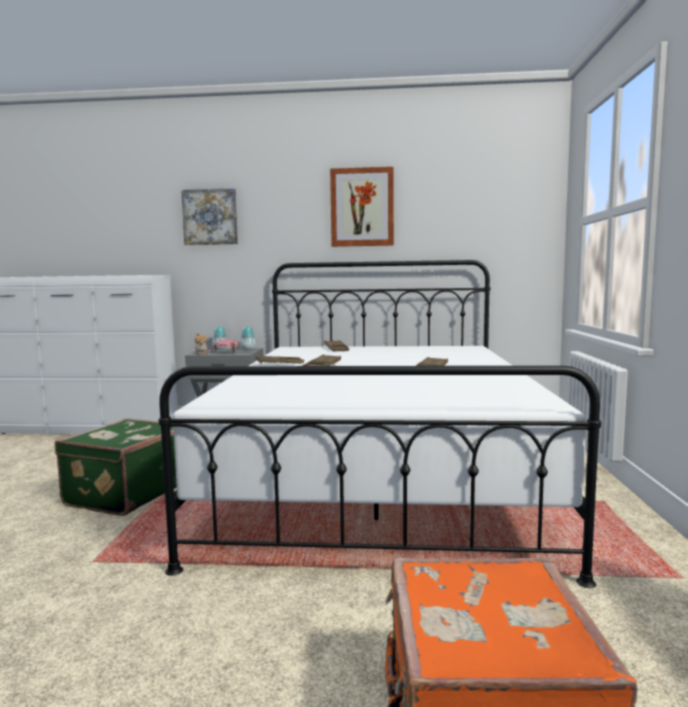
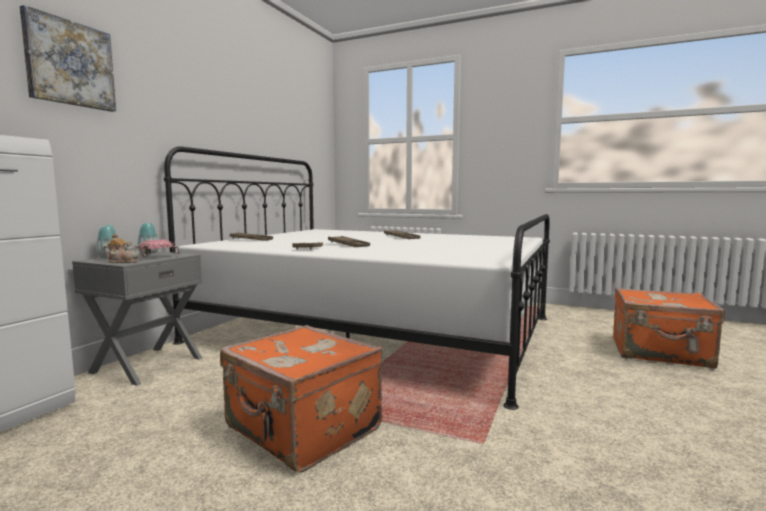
camera: 70 degrees left, 0 degrees up
green suitcase [55,418,177,516] -> orange suitcase [220,325,382,472]
picture [330,167,394,247] -> none

